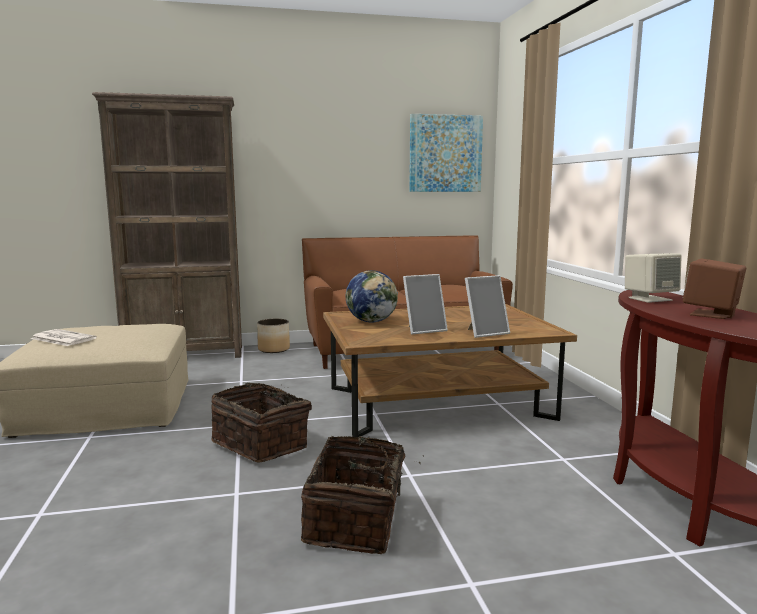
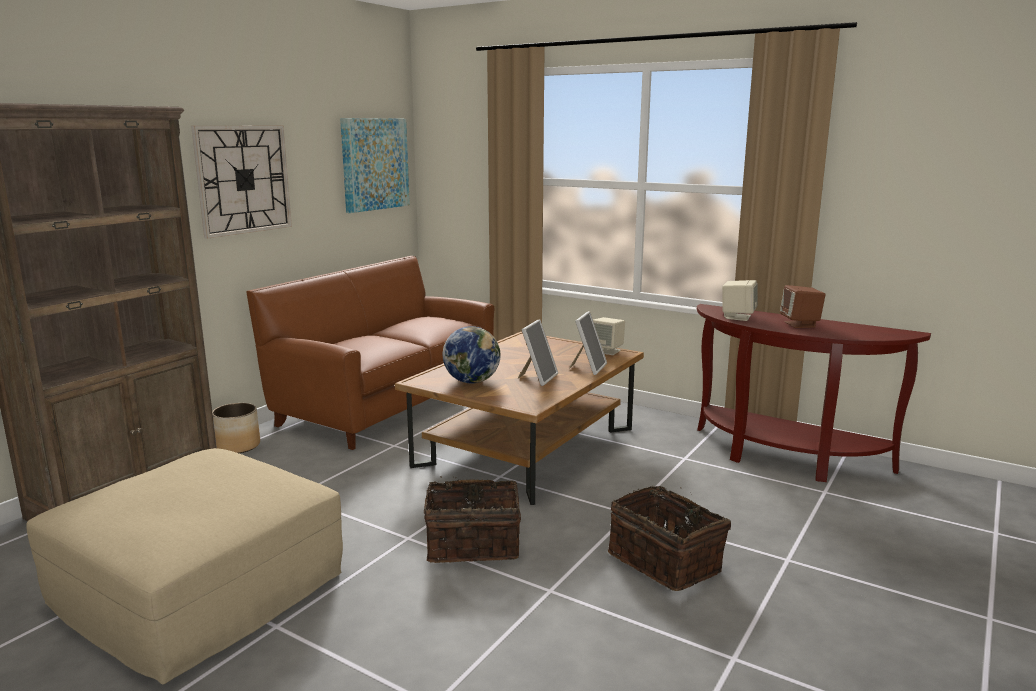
camera: 45 degrees left, 5 degrees up
newspaper [31,329,97,346] -> none
none -> wall clock [191,126,292,239]
none -> beige speaker [593,317,625,355]

